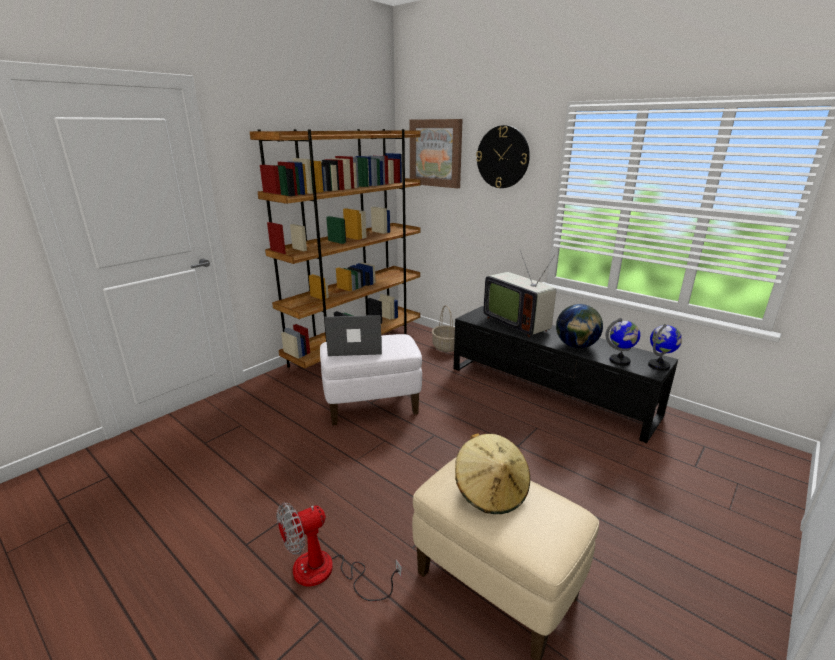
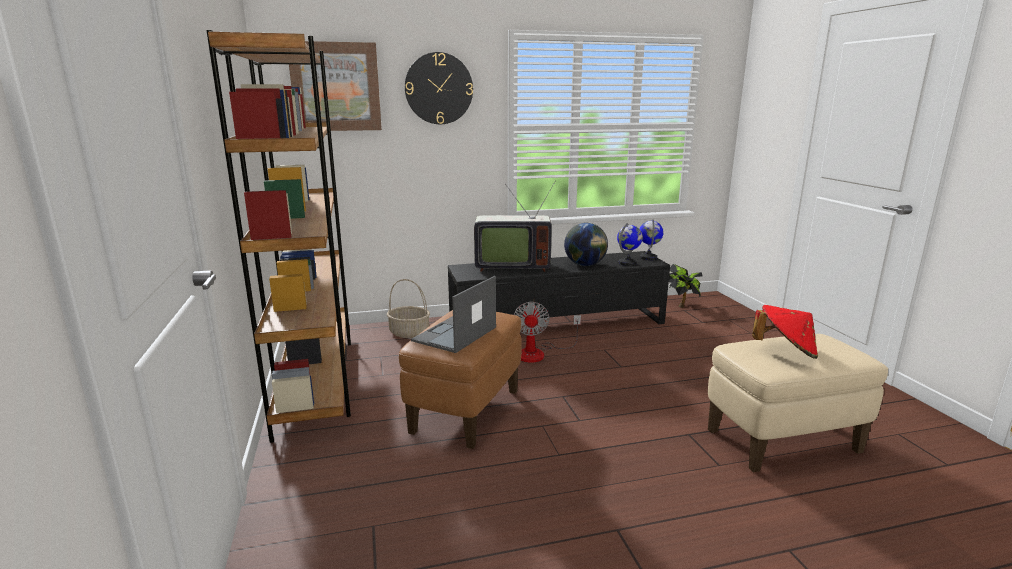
camera: 55 degrees left, 5 degrees down
fan [276,502,402,601] -> fan moved to [514,302,581,363]
white ottoman [320,334,422,425] -> brown ottoman [399,310,522,449]
beige hat [455,433,530,514] -> red hat [752,305,818,359]
none -> potted plant [669,264,703,308]

